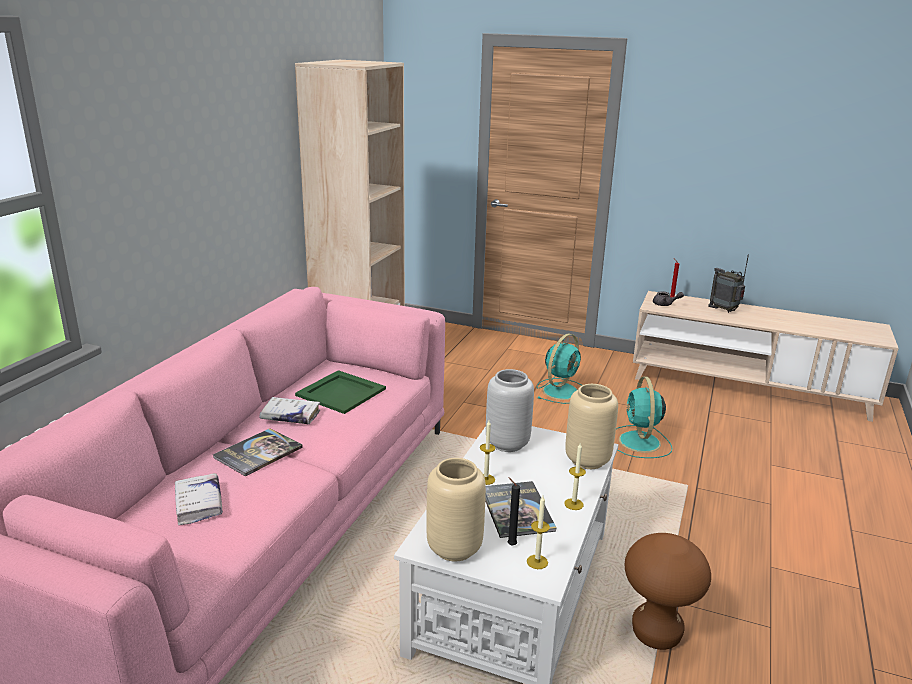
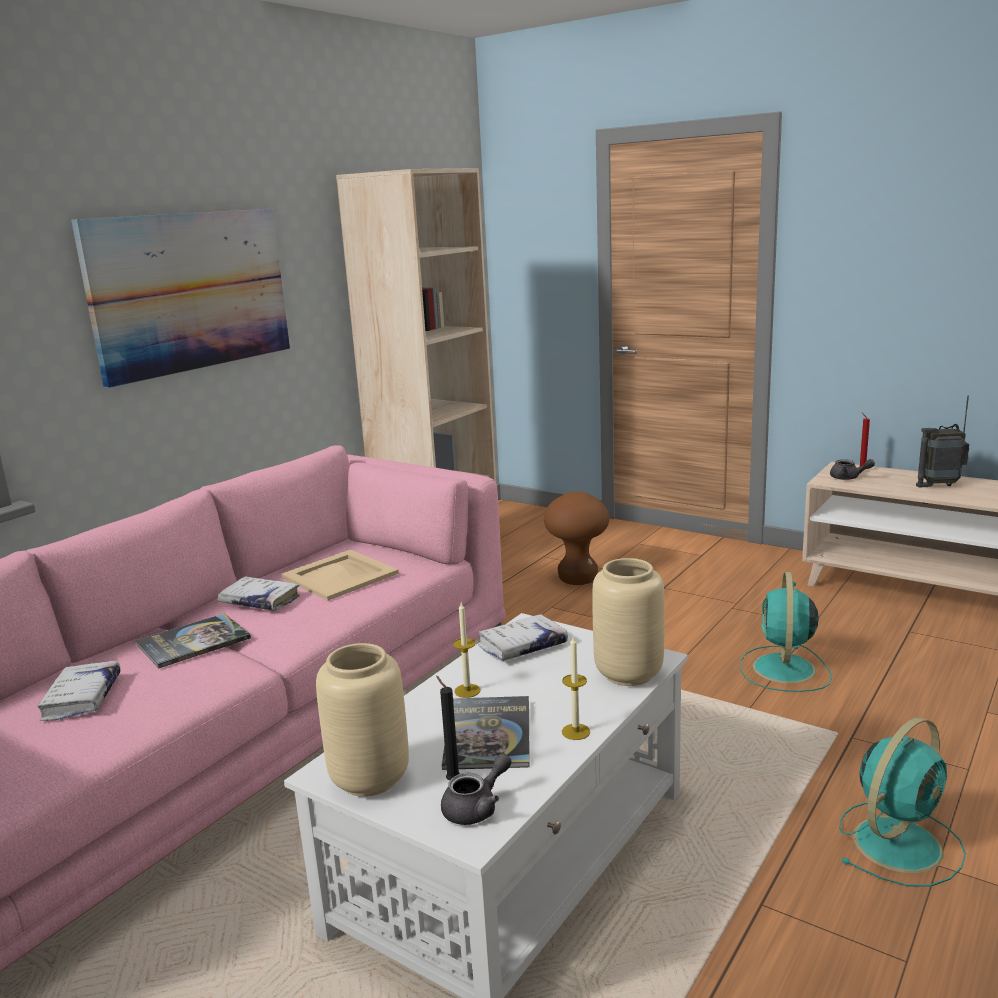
camera: 15 degrees right, 5 degrees down
green tray [295,370,386,414] -> beige tray [281,550,399,601]
grey vase [486,369,534,452] -> white book [478,614,568,661]
candle [527,496,550,569] -> grey teapot [441,753,511,825]
turquoise fan [537,334,582,404] -> turquoise fan moved to [839,717,966,887]
brown stool [625,533,711,650] -> brown stool moved to [544,491,609,585]
radio [708,254,749,313] -> radio turned 60 degrees counterclockwise [916,396,969,487]
none -> picture [71,209,290,388]

